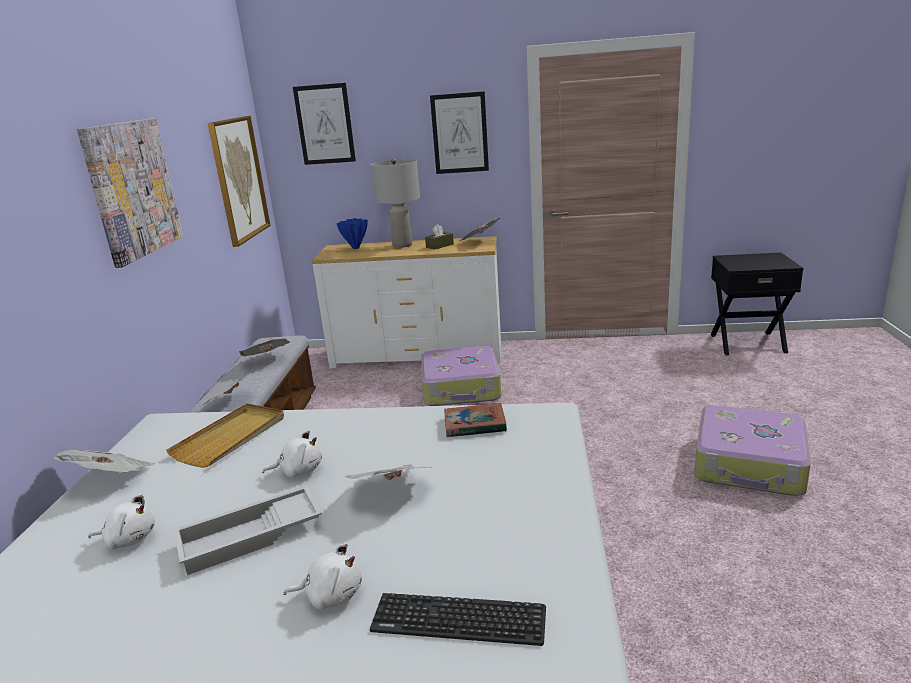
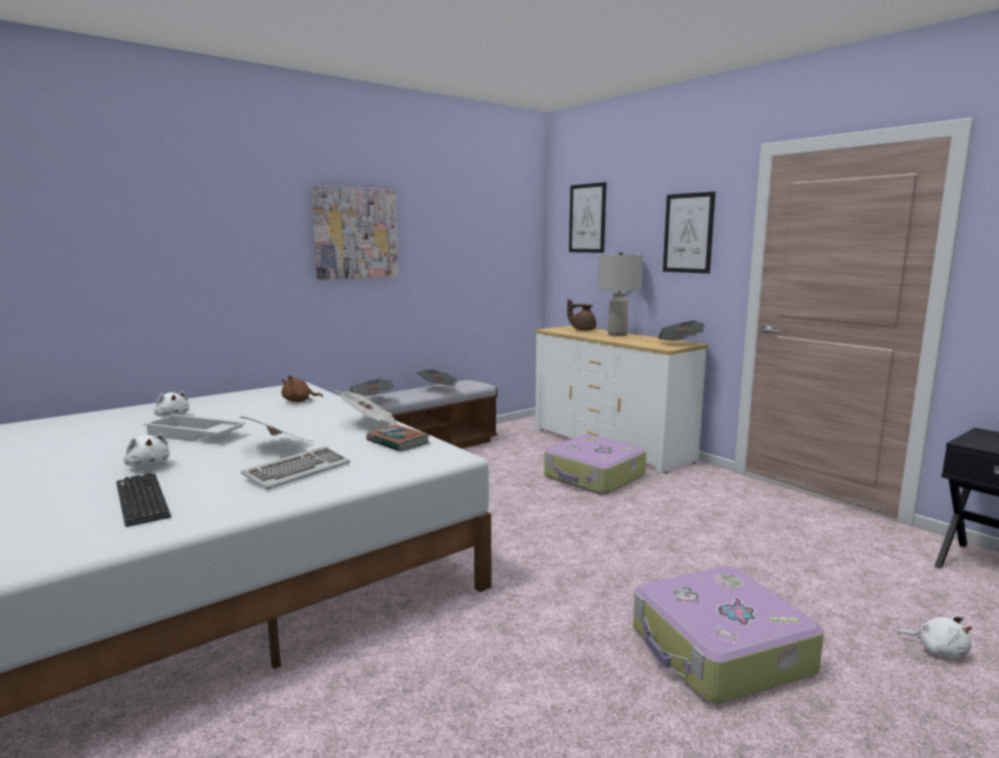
camera: 45 degrees right, 10 degrees down
newspaper [52,449,156,473] -> newspaper moved to [336,390,399,425]
beige tray [166,404,284,468] -> brown plush toy [282,376,323,402]
picture [207,116,271,247] -> none
white plush toy [262,430,322,478] -> white plush toy moved to [898,616,972,658]
blue vase [337,218,368,249] -> brown teapot [567,299,596,331]
brown tissue box [425,224,454,250] -> none
none -> keyboard [241,447,350,489]

